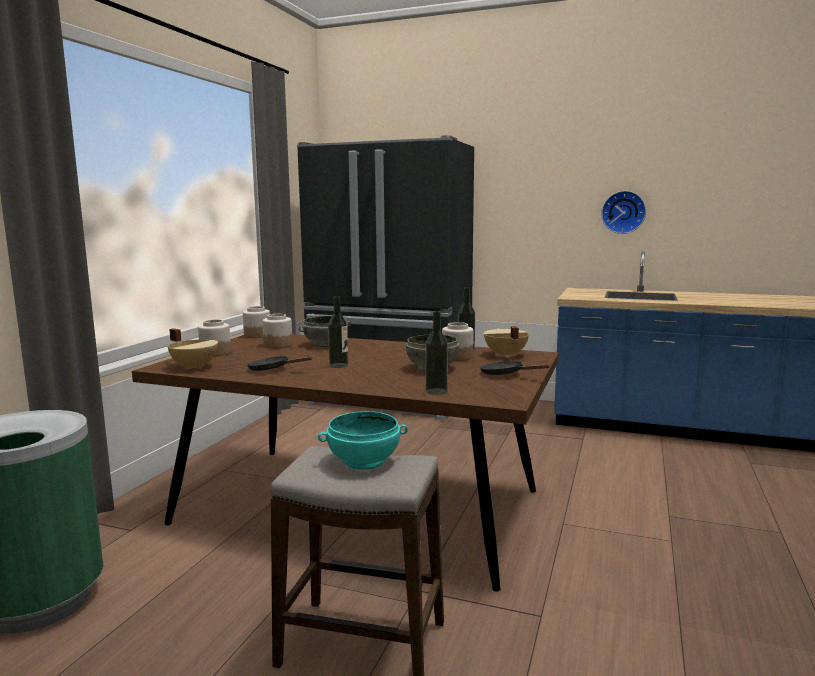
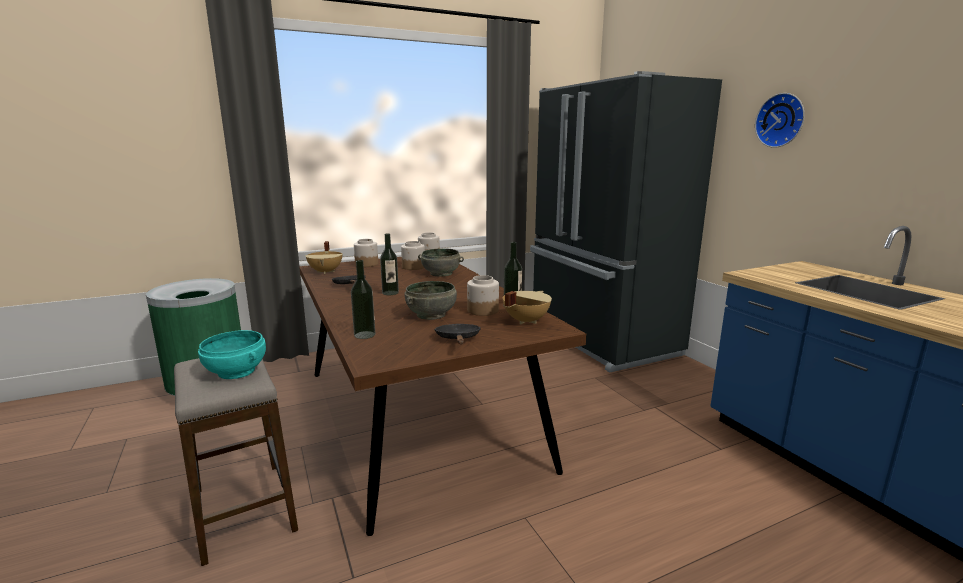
camera: 45 degrees right, 5 degrees up
wall clock [601,191,646,234] -> wall clock moved to [755,93,805,148]

